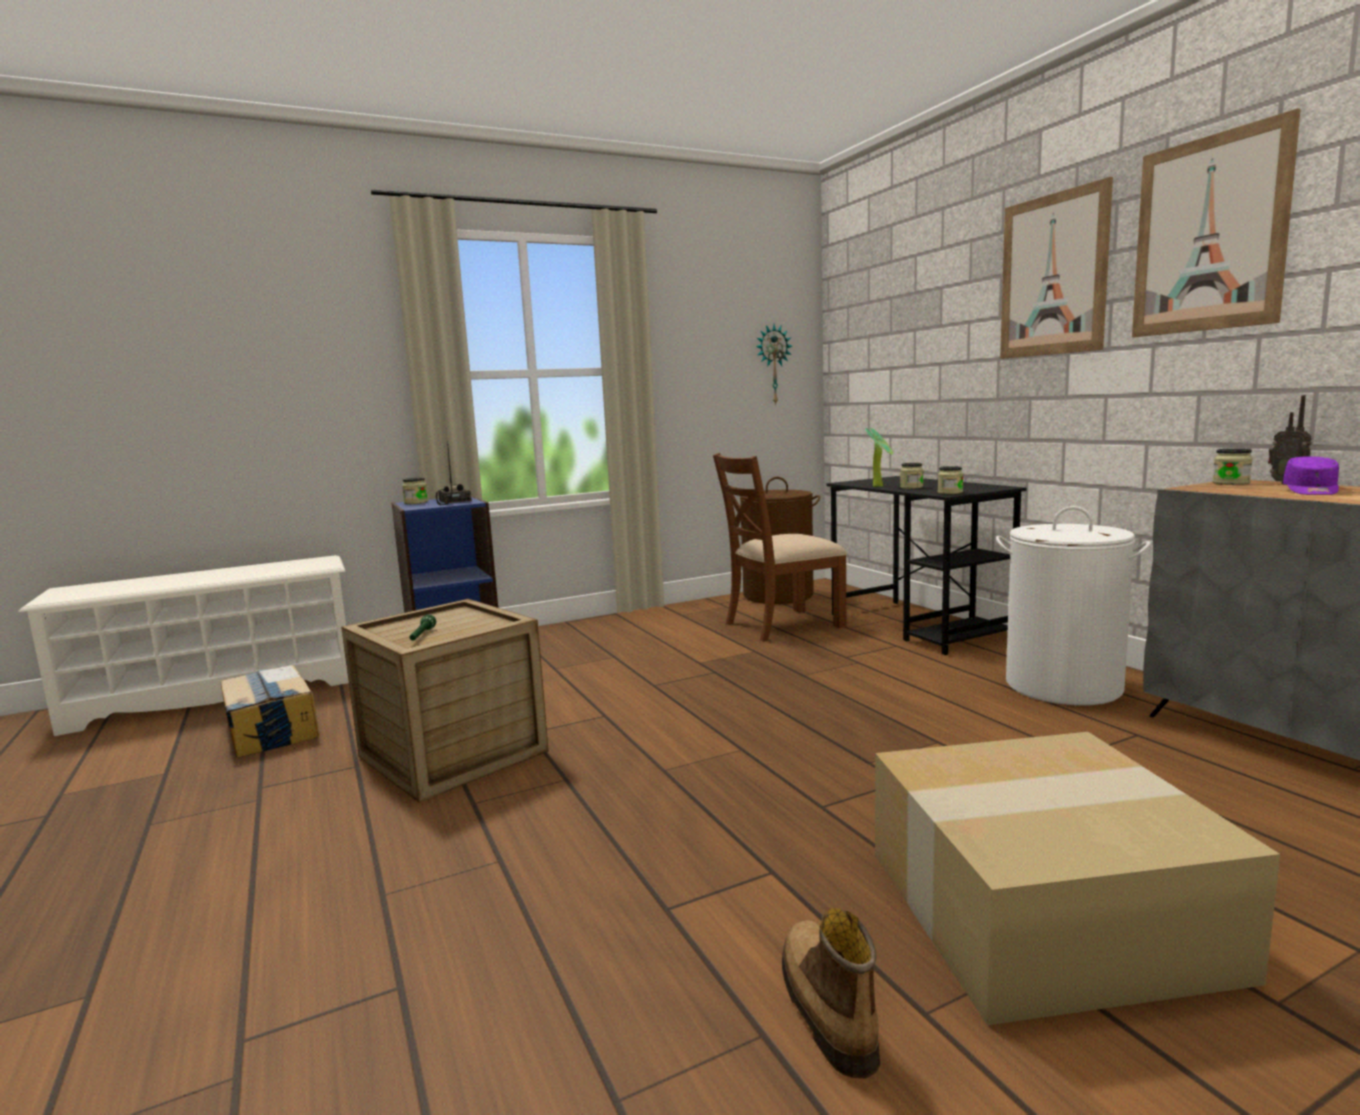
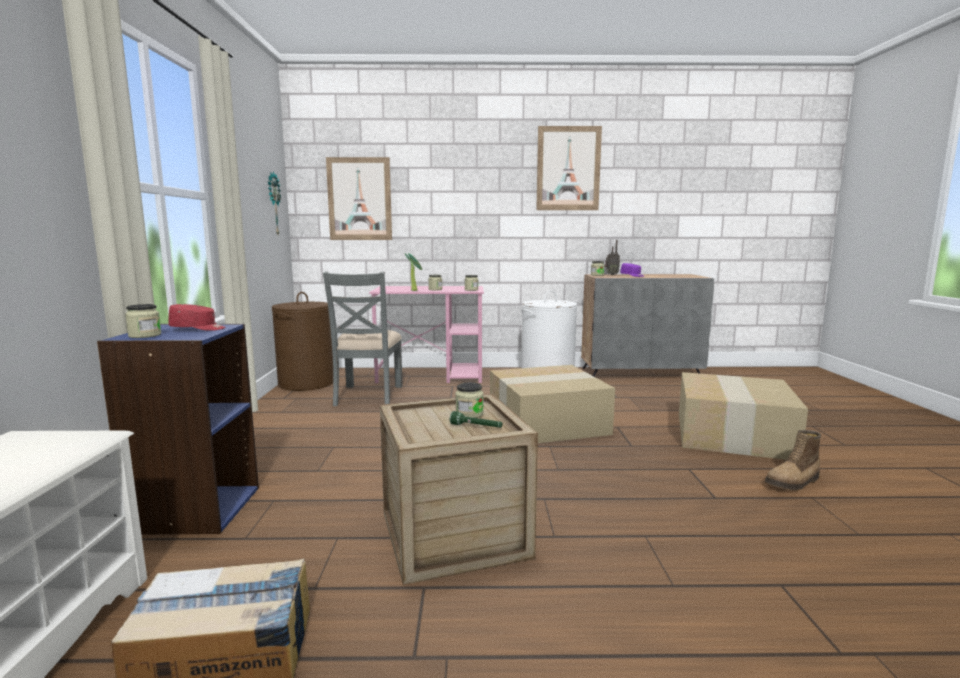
camera: 65 degrees left, 0 degrees up
radio [436,441,472,505] -> red cap [168,304,225,331]
brown chair [713,453,847,642] -> grey chair [323,272,402,406]
boot [782,908,880,1078] -> boot turned 45 degrees counterclockwise [765,430,821,490]
black desk [827,476,1027,655] -> pink desk [369,286,484,383]
picture [1000,177,1113,359] -> picture moved to [326,157,392,240]
none -> jar [455,382,484,418]
none -> cardboard box [490,365,615,443]

